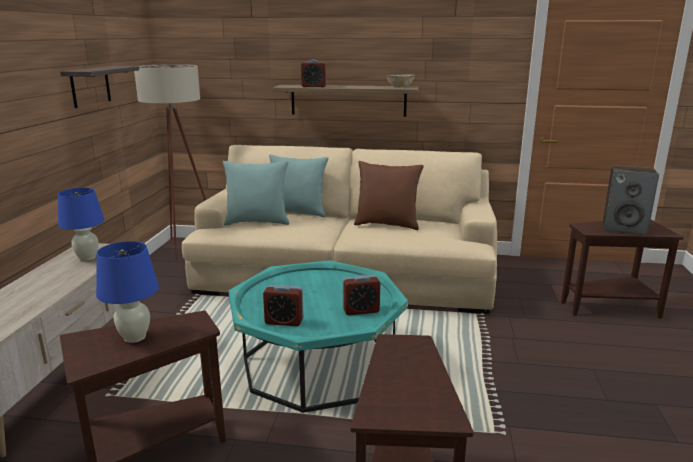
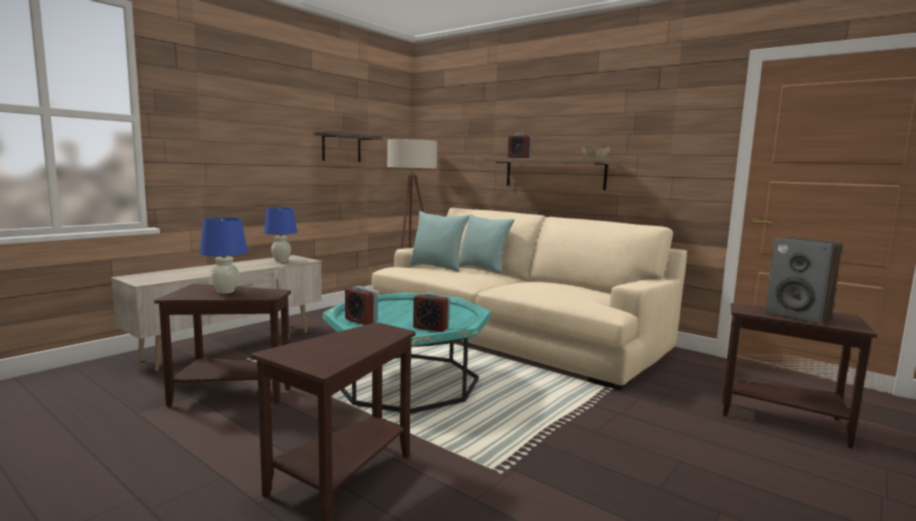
camera: 30 degrees right, 10 degrees down
brown pillow [354,161,424,230] -> none

